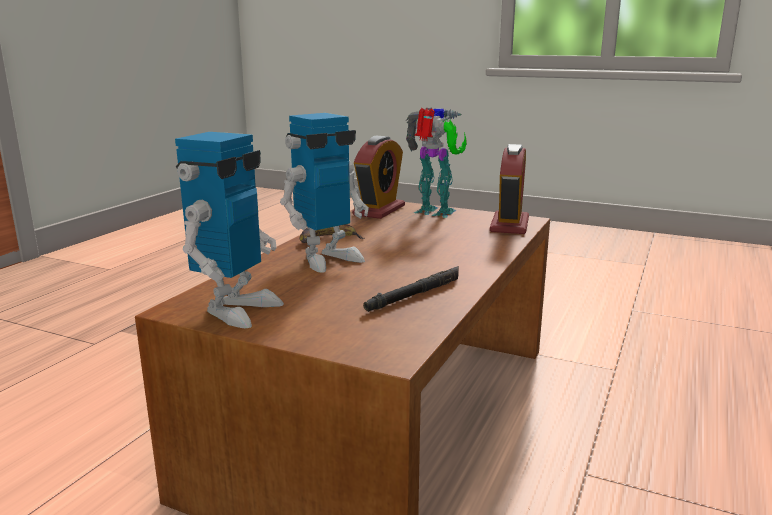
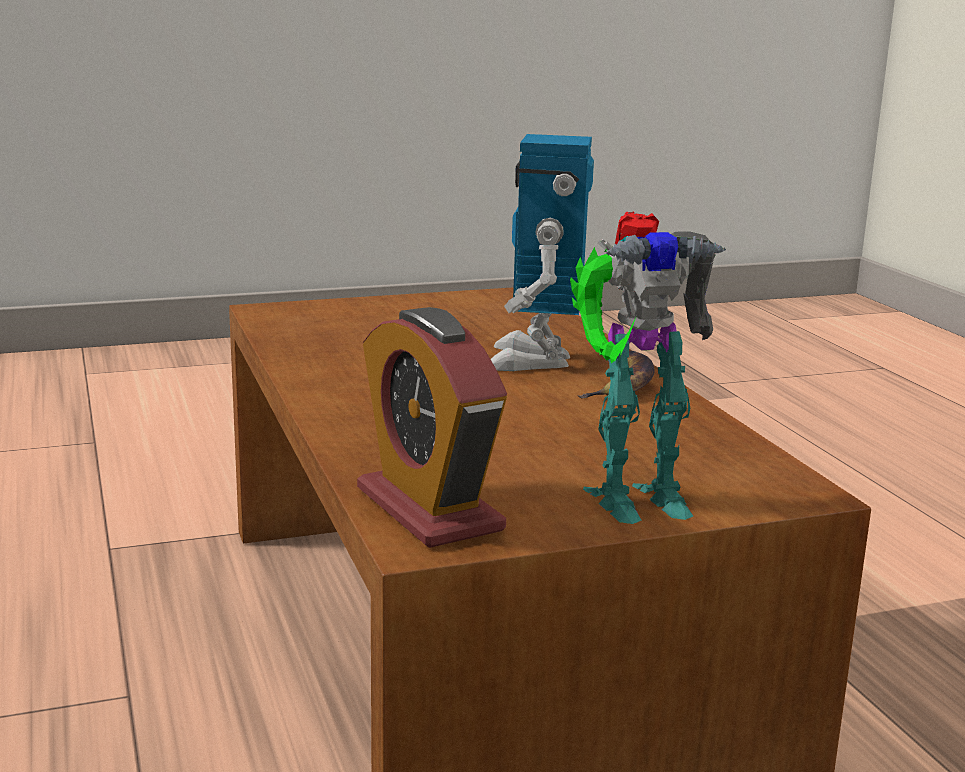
camera: 135 degrees right, 0 degrees up
toy robot [175,132,284,329] -> none
alarm clock [353,136,405,219] -> none
black flashlight [363,266,459,312] -> none

